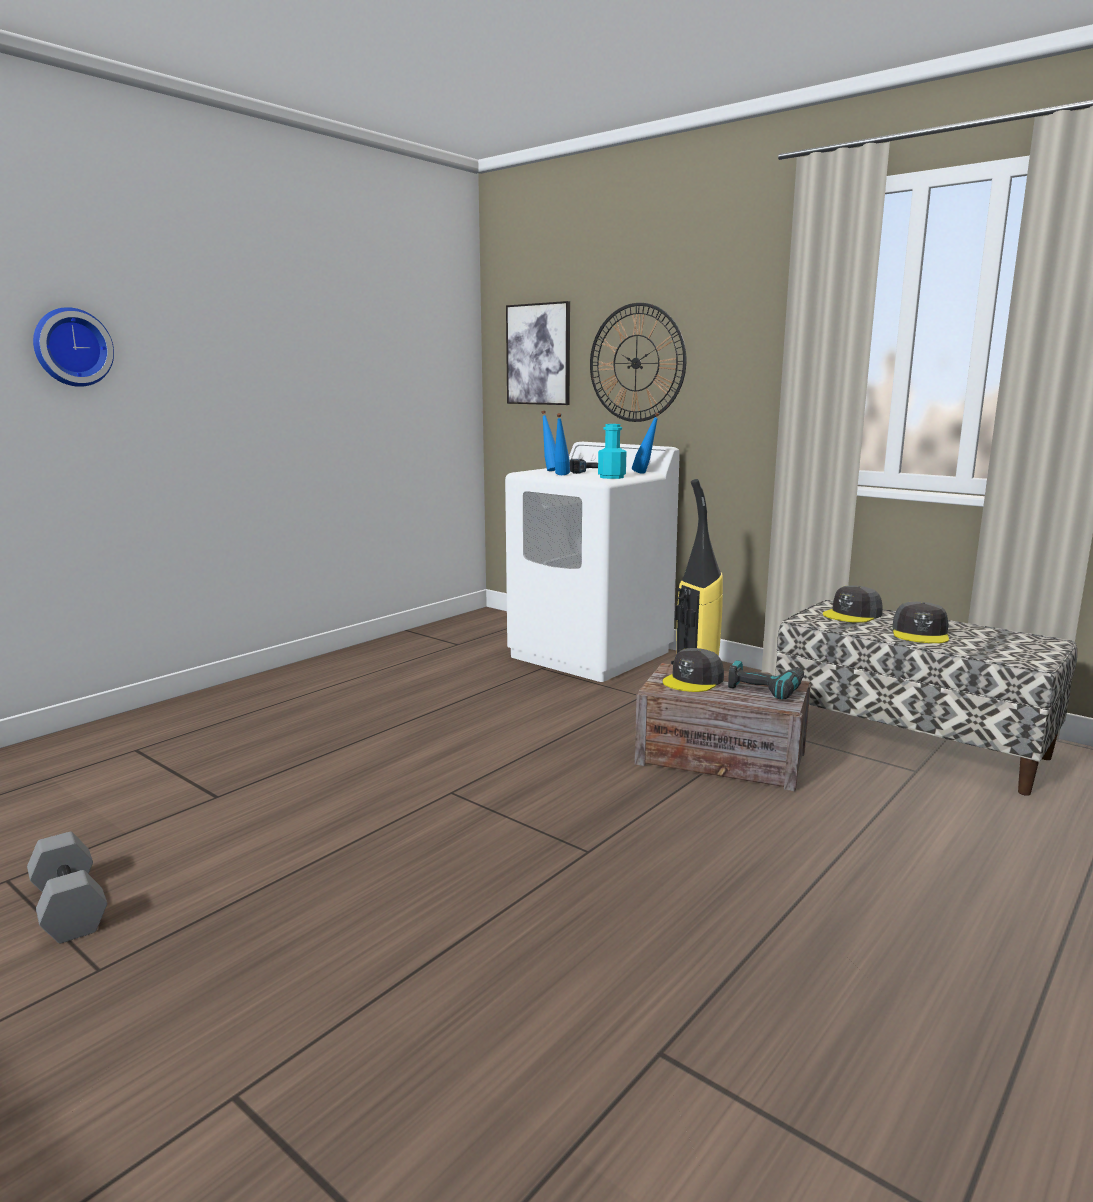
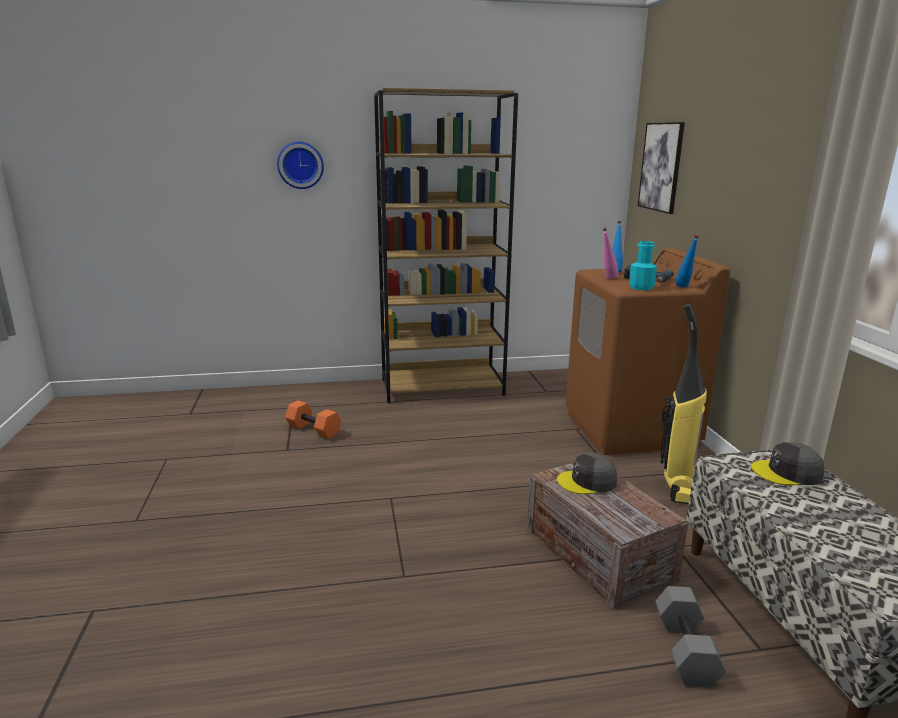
camera: 40 degrees right, 5 degrees up
grey dumbbell [27,832,107,943] -> grey dumbbell moved to [655,586,726,688]
white washing machine [505,442,680,682] -> brown washing machine [566,248,730,455]
blue bottle [554,413,570,475] -> pink bottle [603,228,619,279]
wall clock [590,303,686,422] -> none
power drill [728,660,804,699] -> none
grey cap [892,602,949,643] -> none
none -> orange dumbbell [285,400,341,439]
none -> brown bookcase [374,88,518,403]

